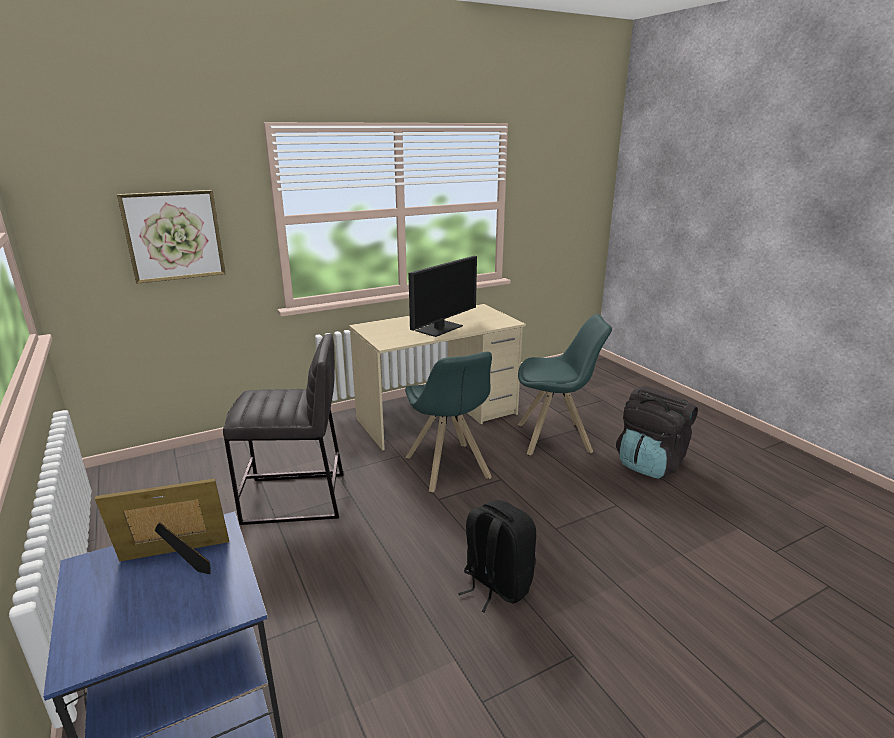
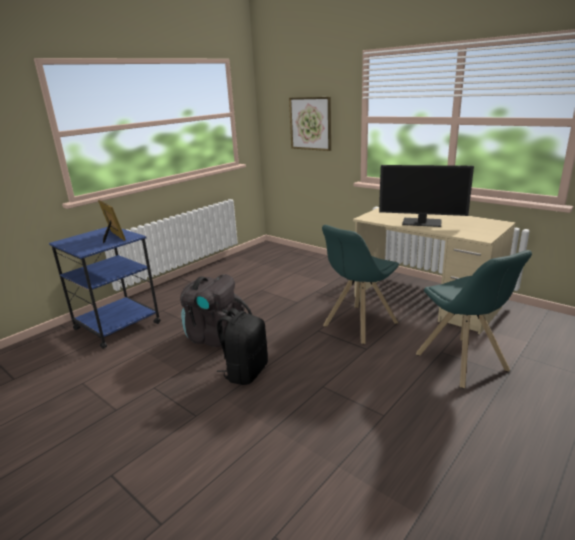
camera: 70 degrees right, 0 degrees up
grey stool [223,334,344,525] -> none
black backpack [616,386,698,479] -> black backpack moved to [180,274,252,347]

